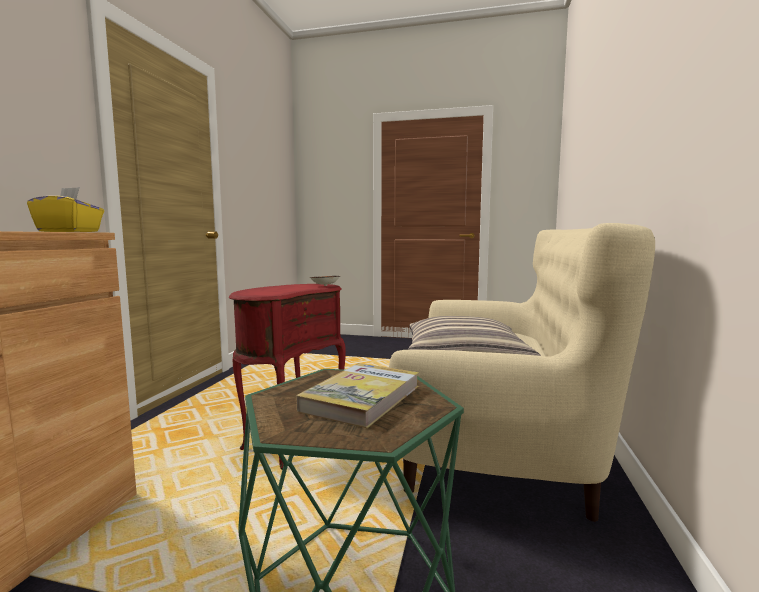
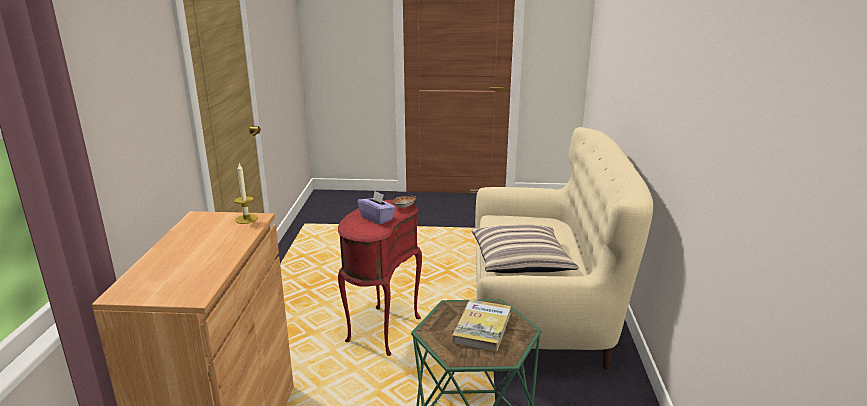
camera: 10 degrees left, 15 degrees up
yellow tissue box [27,187,104,232] -> candle [234,164,258,224]
none -> purple tissue box [357,191,396,224]

